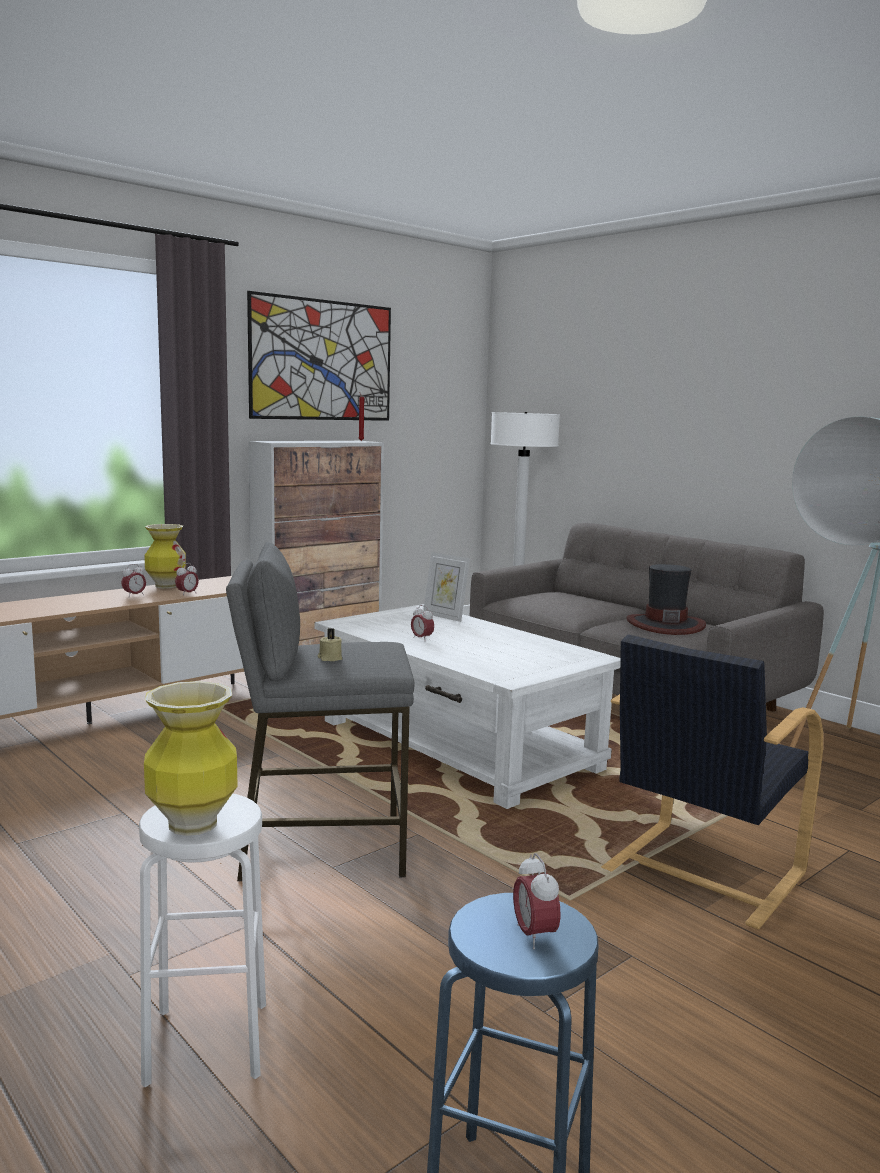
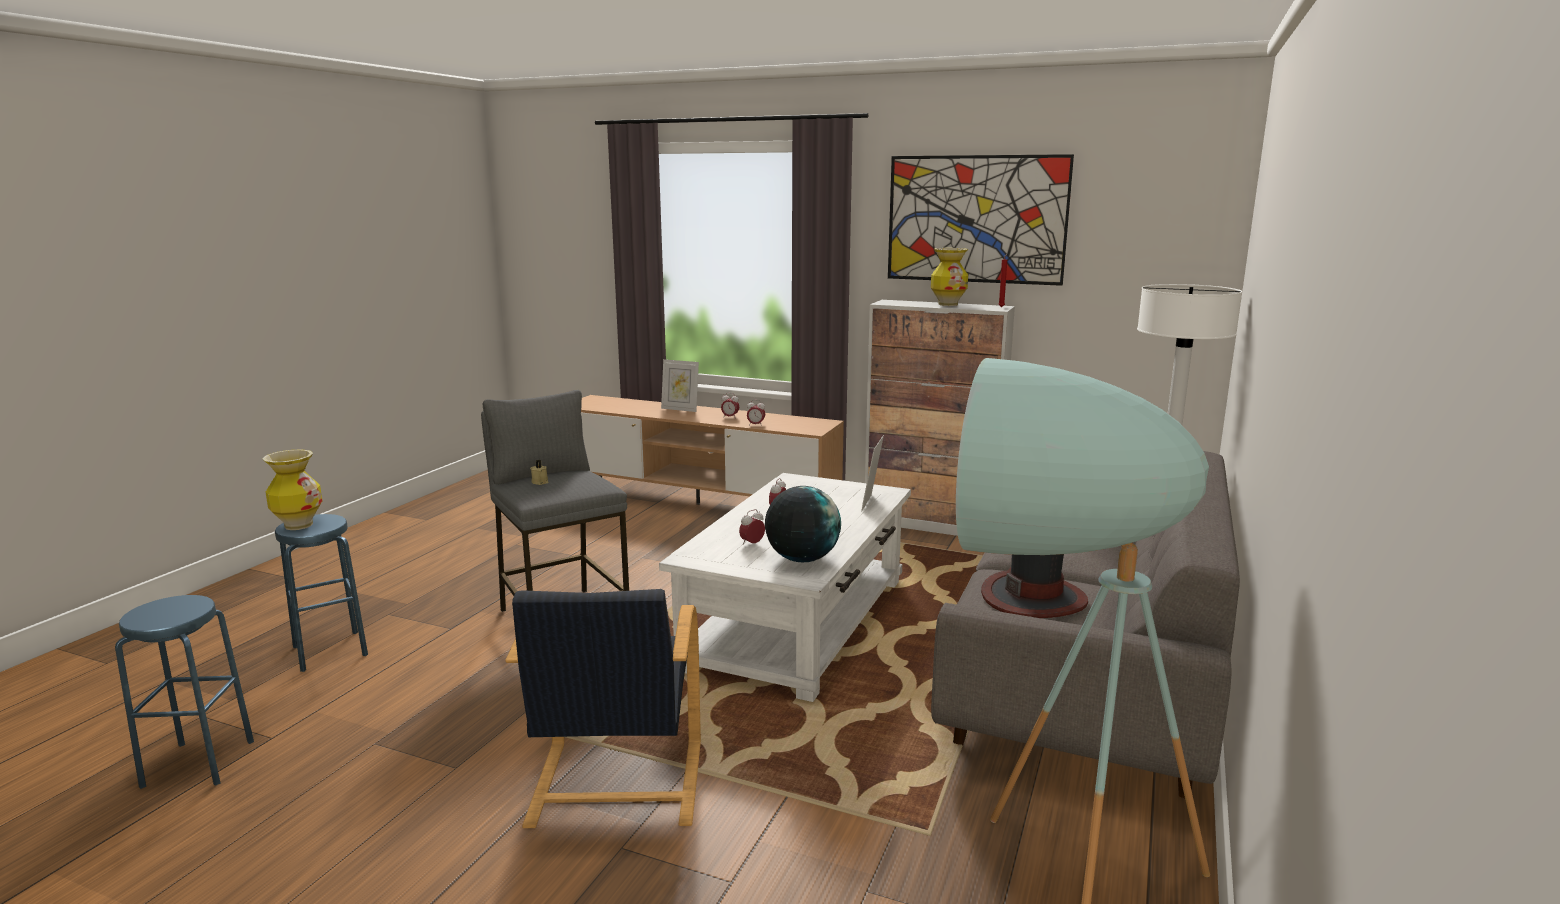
camera: 65 degrees right, 5 degrees up
white stool [139,794,266,1087] -> blue stool [275,514,368,672]
vase [144,524,186,588] -> vase moved to [931,248,968,306]
alarm clock [513,853,561,950] -> alarm clock moved to [739,509,765,545]
black armchair [601,635,823,930] -> black armchair turned 105 degrees counterclockwise [505,589,701,828]
none -> picture frame [661,359,699,412]
none -> globe [765,486,841,562]

